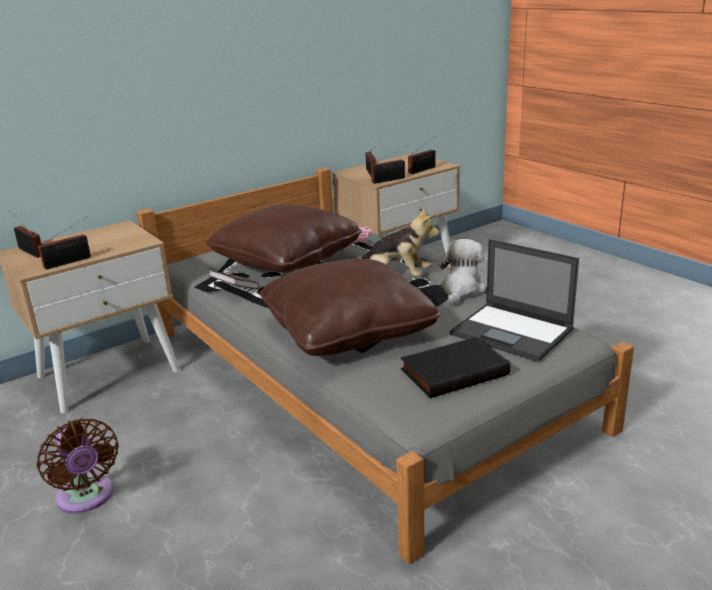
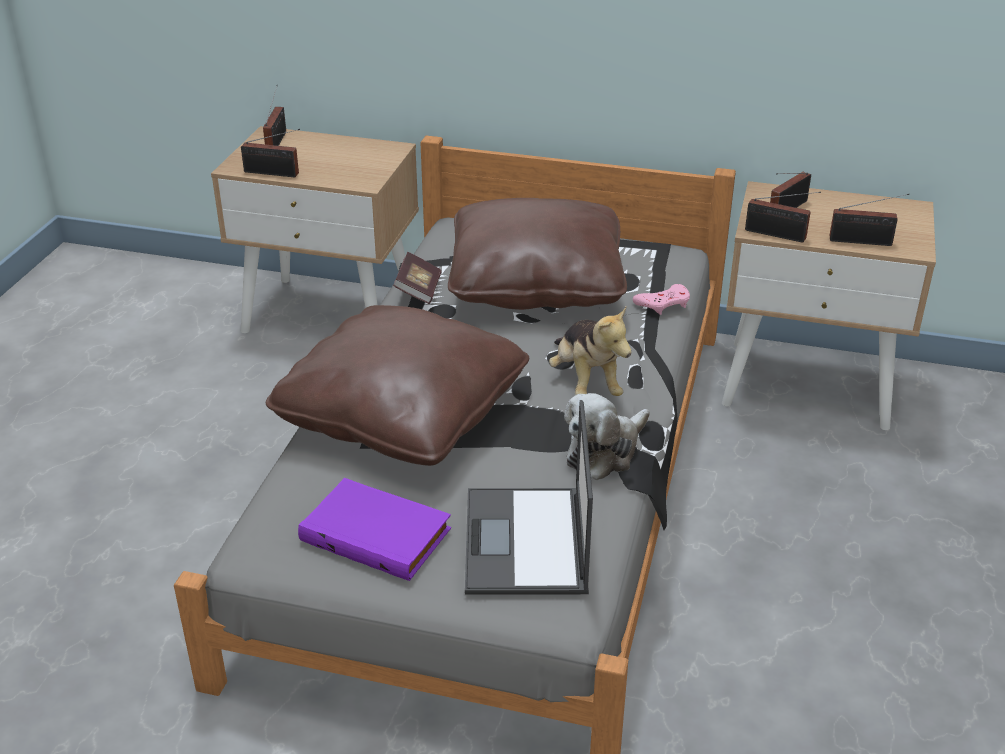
camera: 50 degrees right, 10 degrees up
brown fan [37,418,119,514] -> none
black book [401,337,510,398] -> purple book [298,478,451,581]
plush toy [439,239,486,305] -> plush toy turned 150 degrees clockwise [564,393,650,480]

